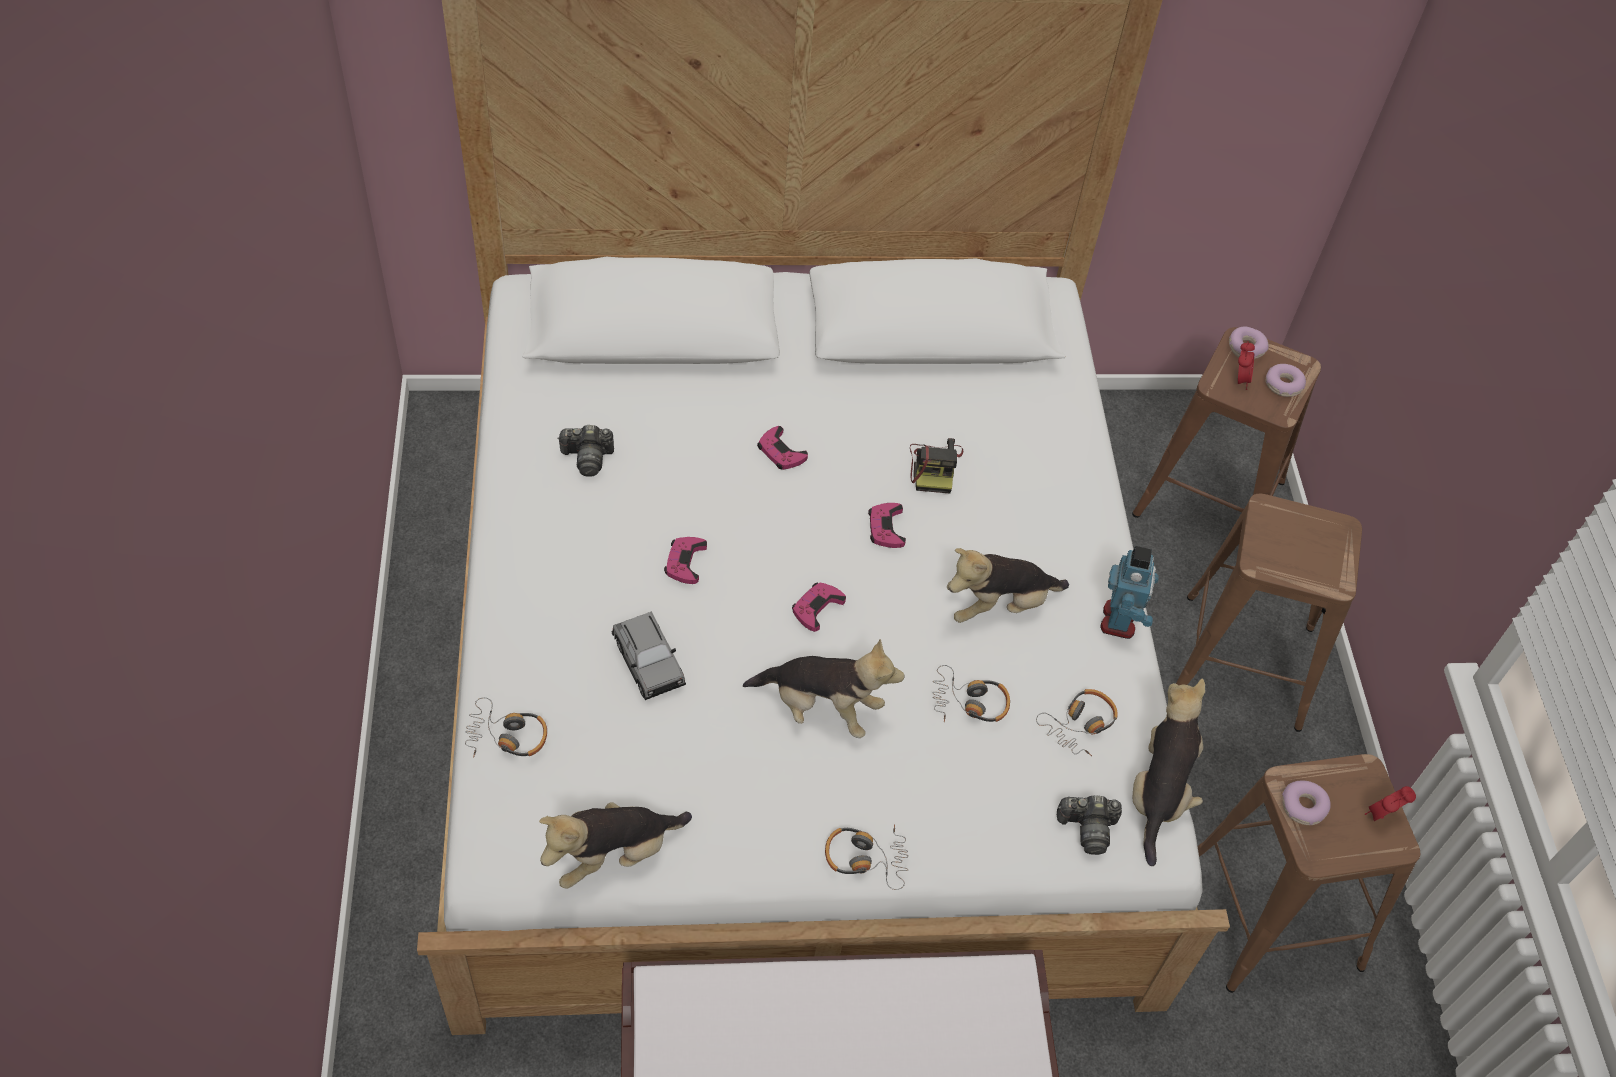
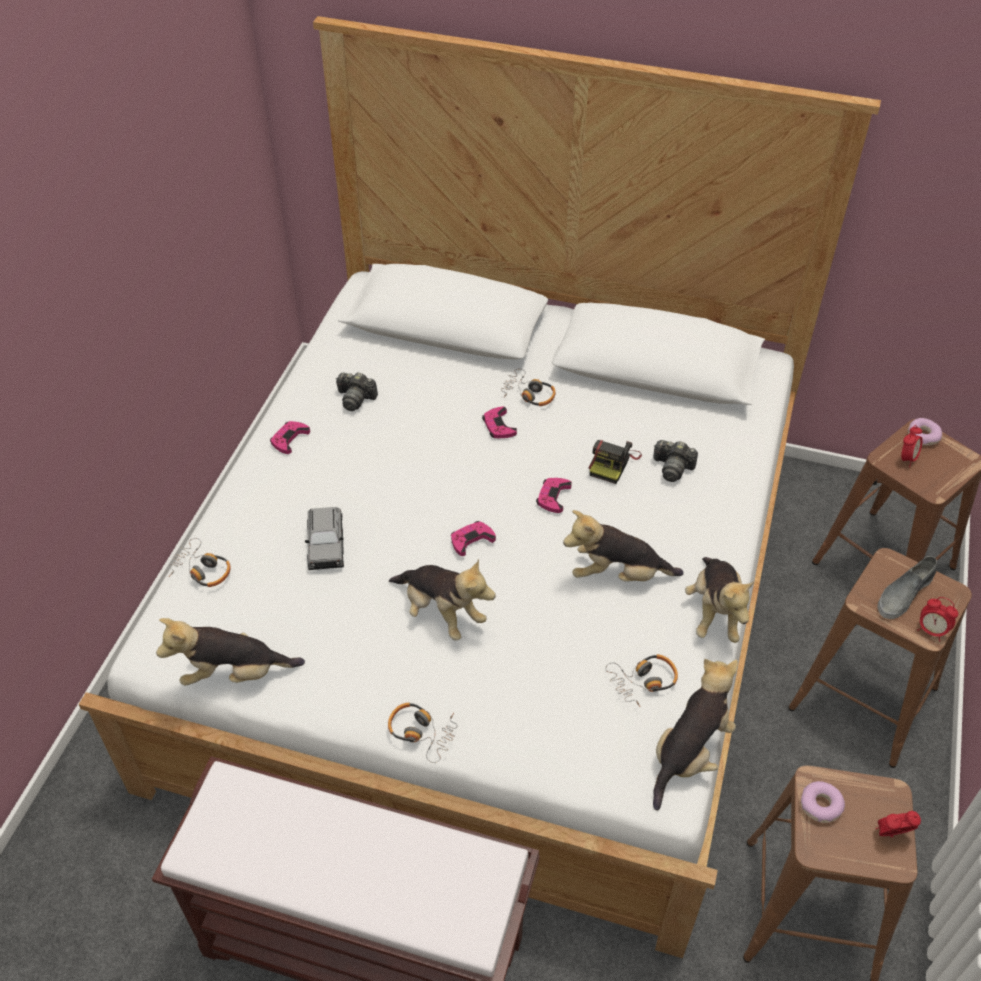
camera: 25 degrees right, 5 degrees down
pink game controller [664,537,707,584] -> pink game controller moved to [270,421,310,454]
headphones [932,665,1010,722] -> headphones moved to [501,369,556,406]
camera [1057,795,1122,855] -> camera moved to [653,440,698,482]
toy robot [1100,546,1159,639] -> plush toy [685,557,754,643]
donut [1266,364,1306,397] -> none
none -> grey shoe [877,556,937,619]
none -> alarm clock [917,597,958,641]

